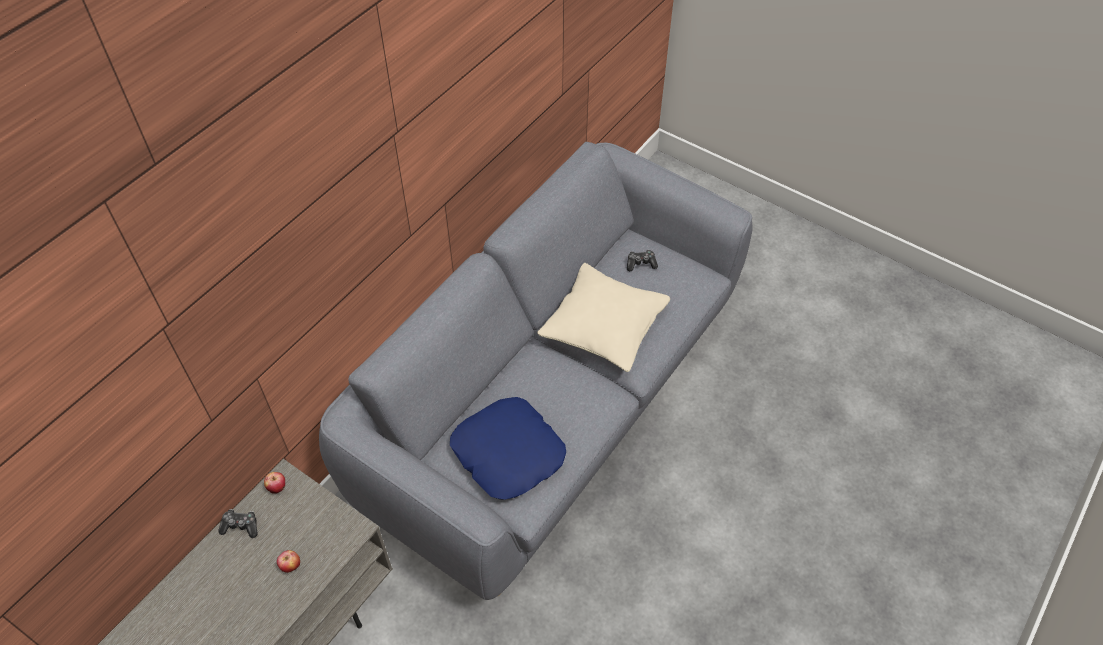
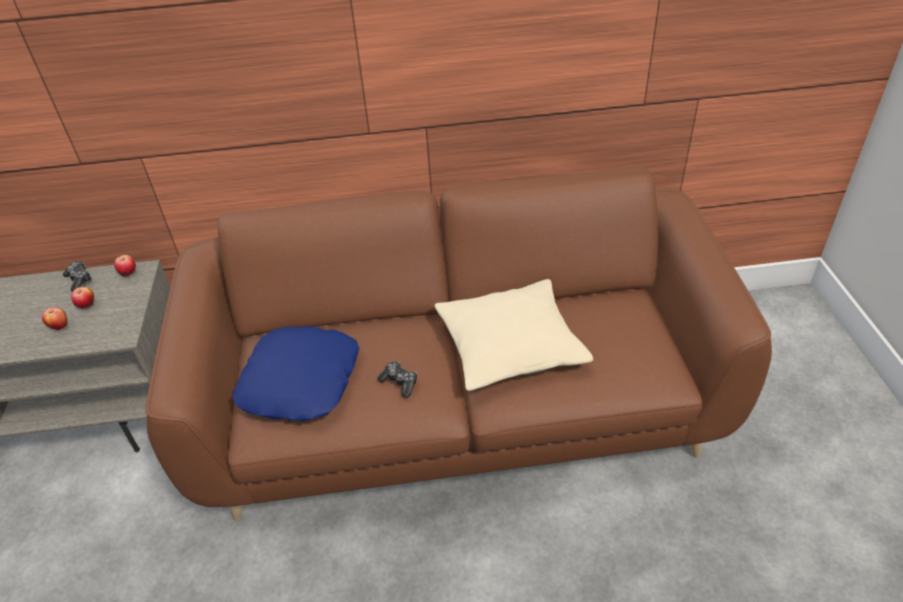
camera: 50 degrees right, 10 degrees down
grey sofa [319,142,753,600] -> brown sofa [145,166,772,520]
game controller [627,250,658,271] -> game controller moved to [377,361,417,398]
none -> apple [71,287,94,309]

